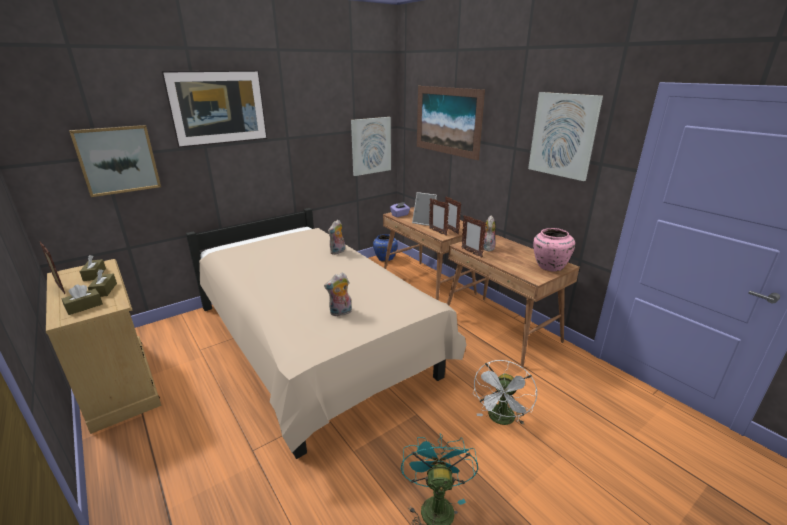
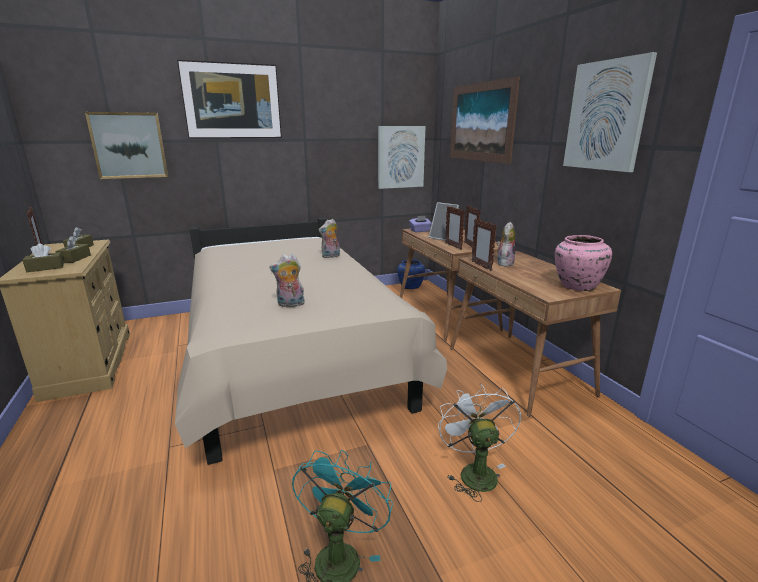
camera: 15 degrees right, 5 degrees down
white fan [472,360,537,425] -> white fan turned 135 degrees clockwise [438,384,521,502]

